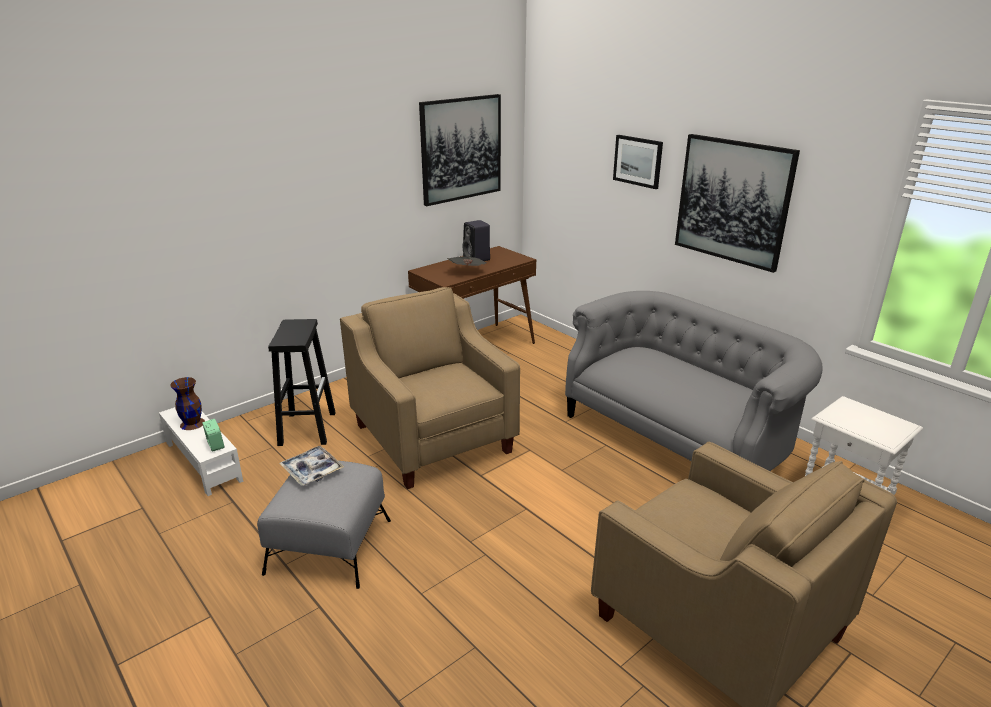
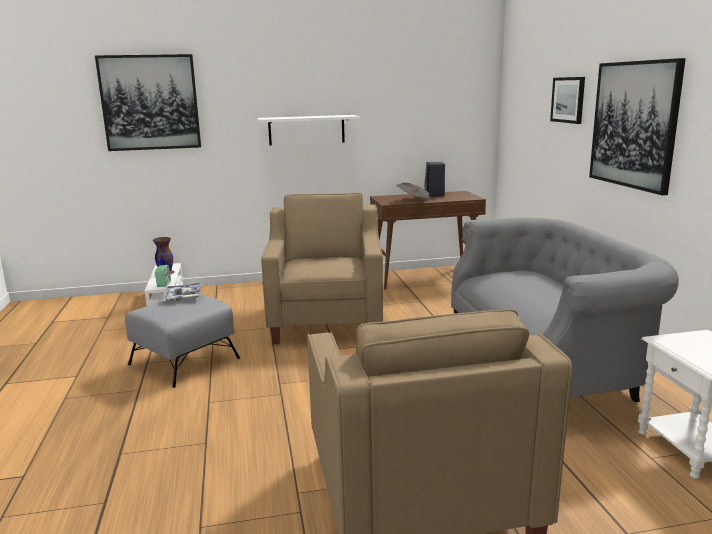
camera: 30 degrees right, 10 degrees down
black stool [268,319,336,446] -> none
picture [419,94,501,206] -> picture moved to [95,54,201,151]
none -> white shelf [257,115,360,145]

